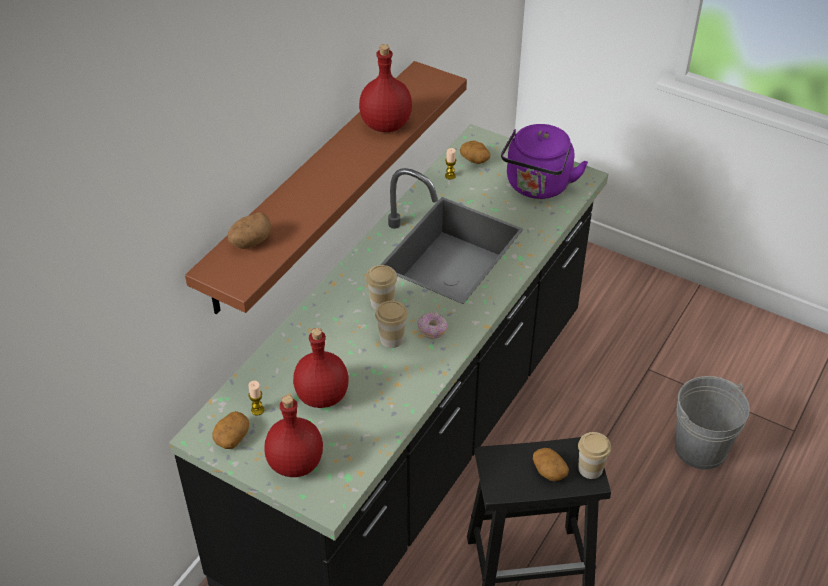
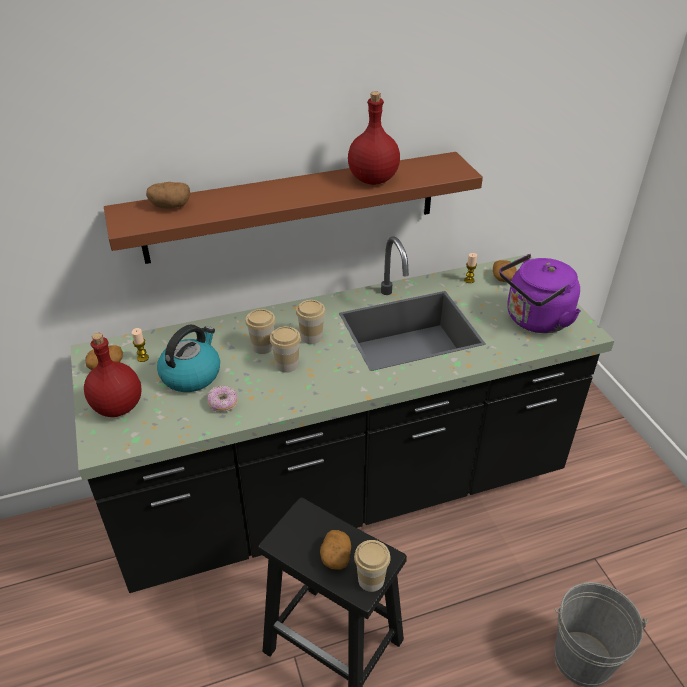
camera: 40 degrees right, 5 degrees down
red bottle [293,328,349,408] -> kettle [157,325,220,392]
donut [417,312,447,339] -> donut moved to [207,386,238,412]
none -> cup [245,309,276,354]

